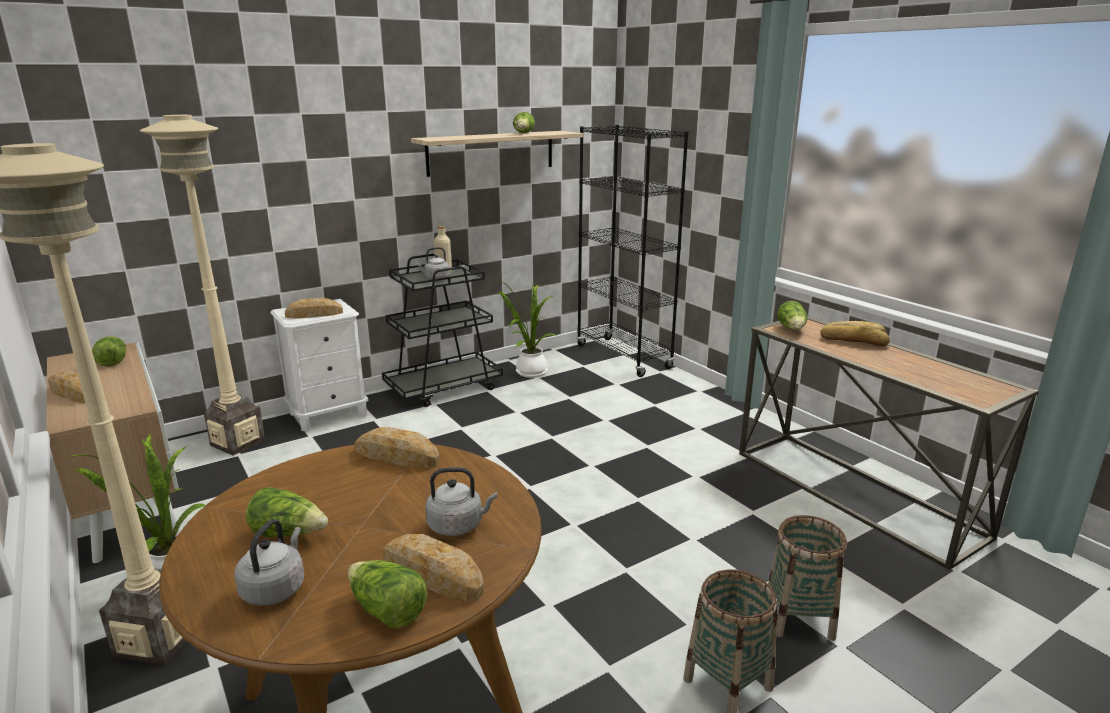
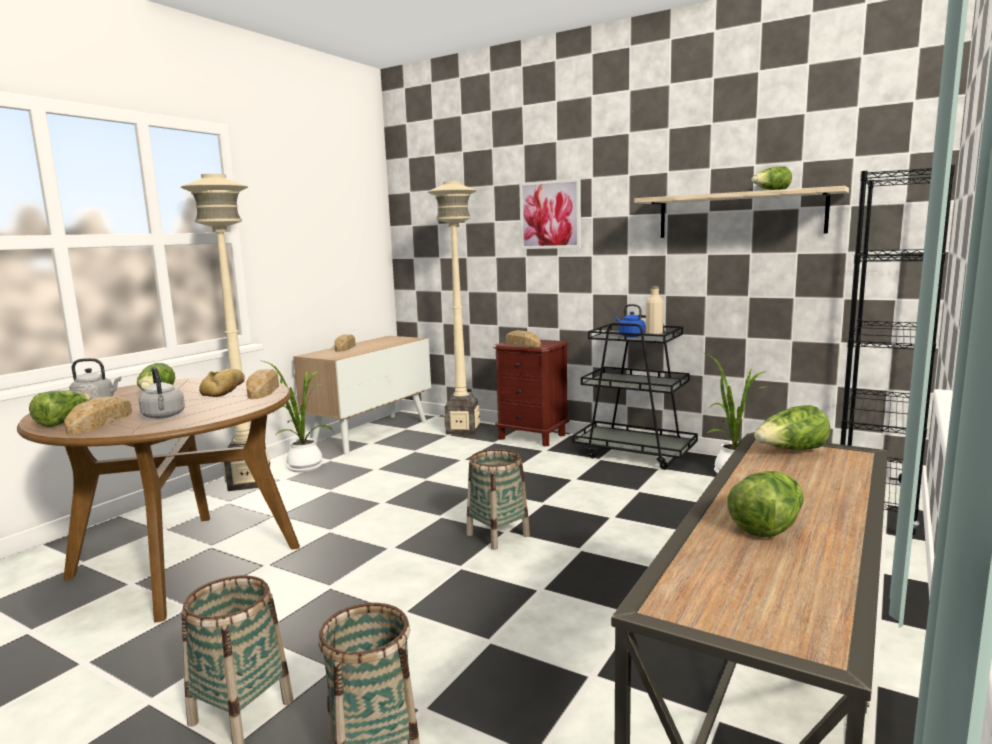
camera: 65 degrees right, 10 degrees down
lettuce [92,336,126,367] -> lettuce moved to [727,471,804,538]
white nightstand [270,299,368,431] -> brown nightstand [493,340,569,447]
grey kettle [416,247,450,280] -> blue kettle [616,304,645,337]
bread [820,321,890,347] -> bread moved to [199,368,245,397]
none -> basket [466,449,530,550]
none -> picture [519,178,581,249]

